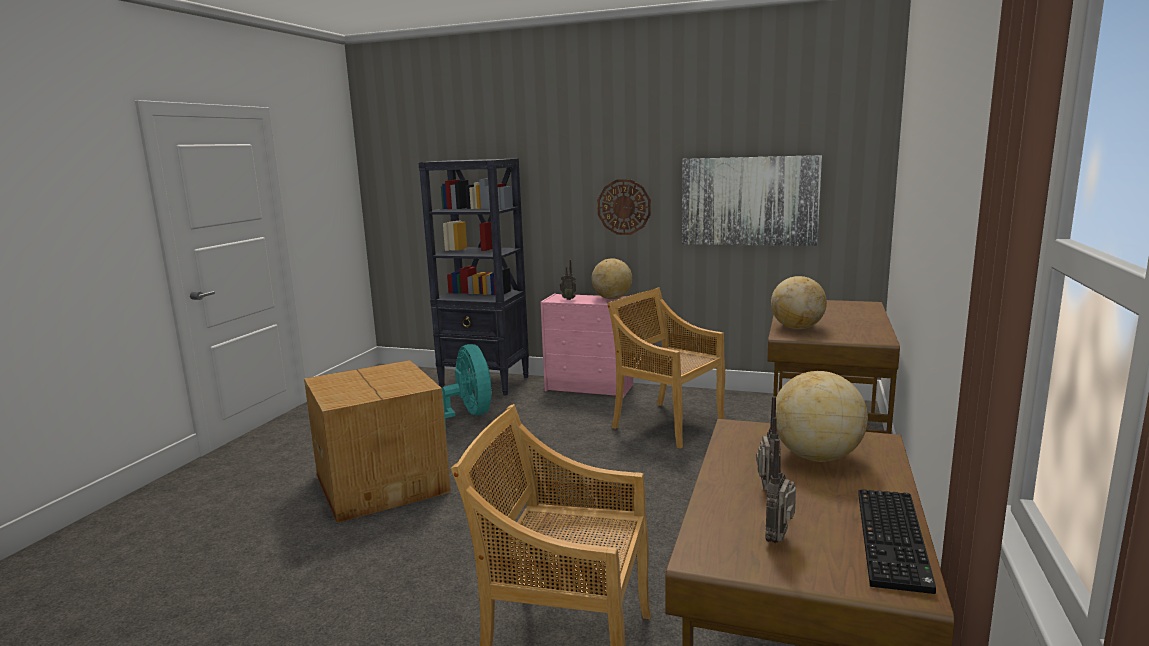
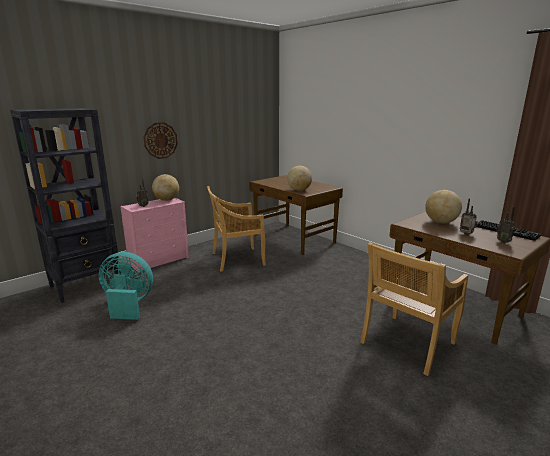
camera: 60 degrees left, 5 degrees up
cardboard box [304,360,451,523] -> none
picture [682,155,822,246] -> none

